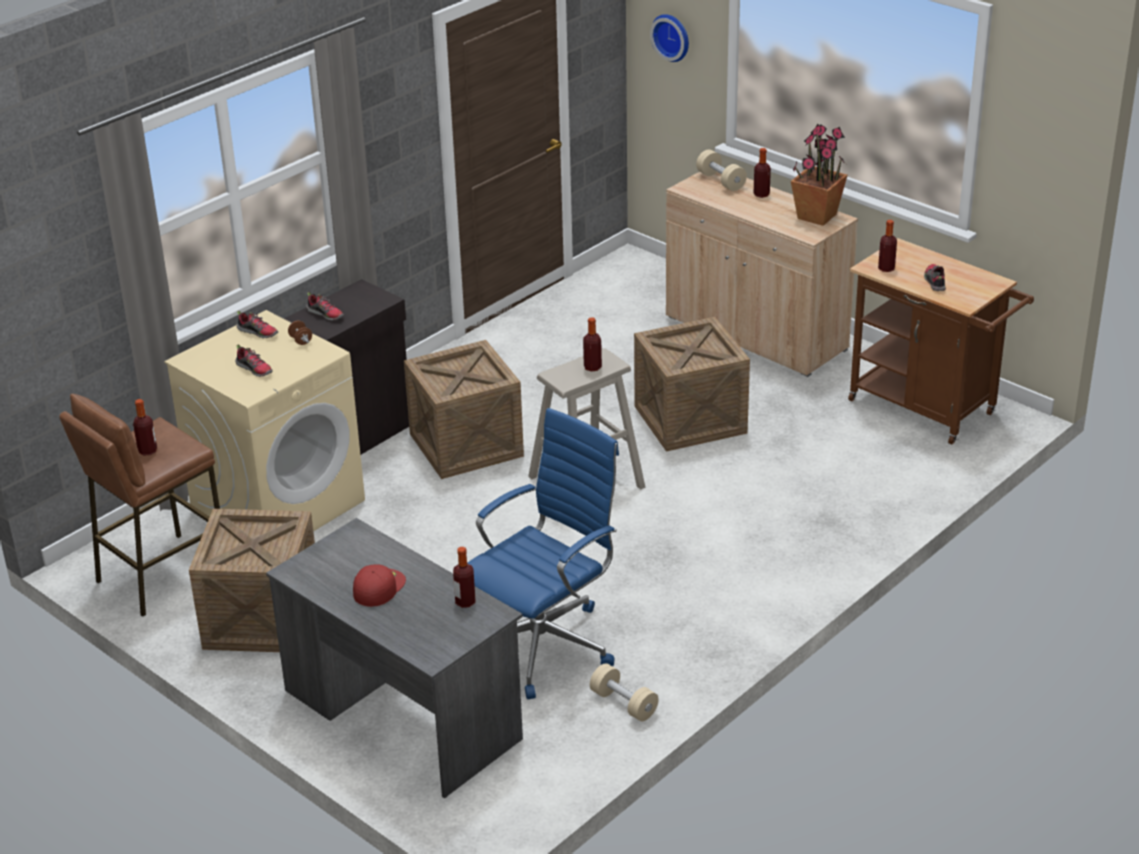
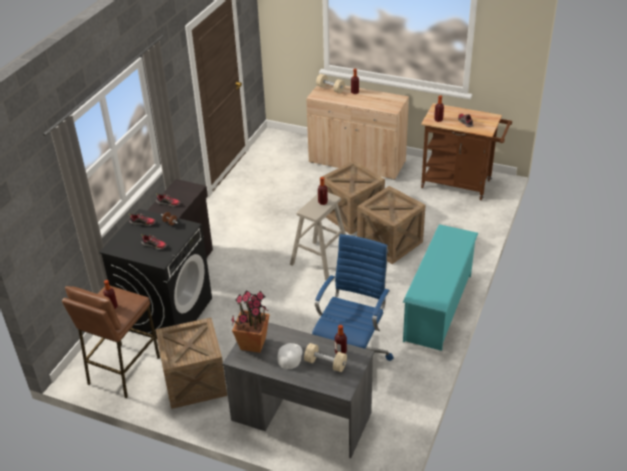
camera: 20 degrees left, 5 degrees up
beige washing machine [164,310,365,531] -> black washing machine [99,209,212,339]
red cap [353,564,406,607] -> white cap [278,343,302,369]
crate [404,340,524,479] -> crate moved to [357,186,426,264]
beige dumbbell [590,663,659,721] -> beige dumbbell moved to [304,343,347,372]
wall clock [650,14,689,62] -> none
potted plant [791,124,847,226] -> potted plant moved to [231,290,270,353]
none -> turquoise shoe rack [403,224,478,351]

